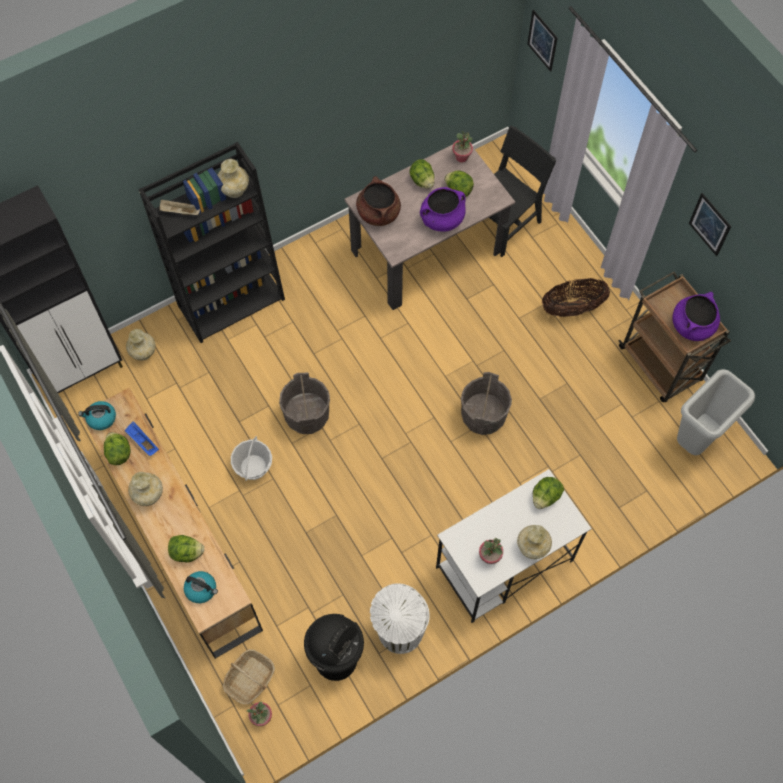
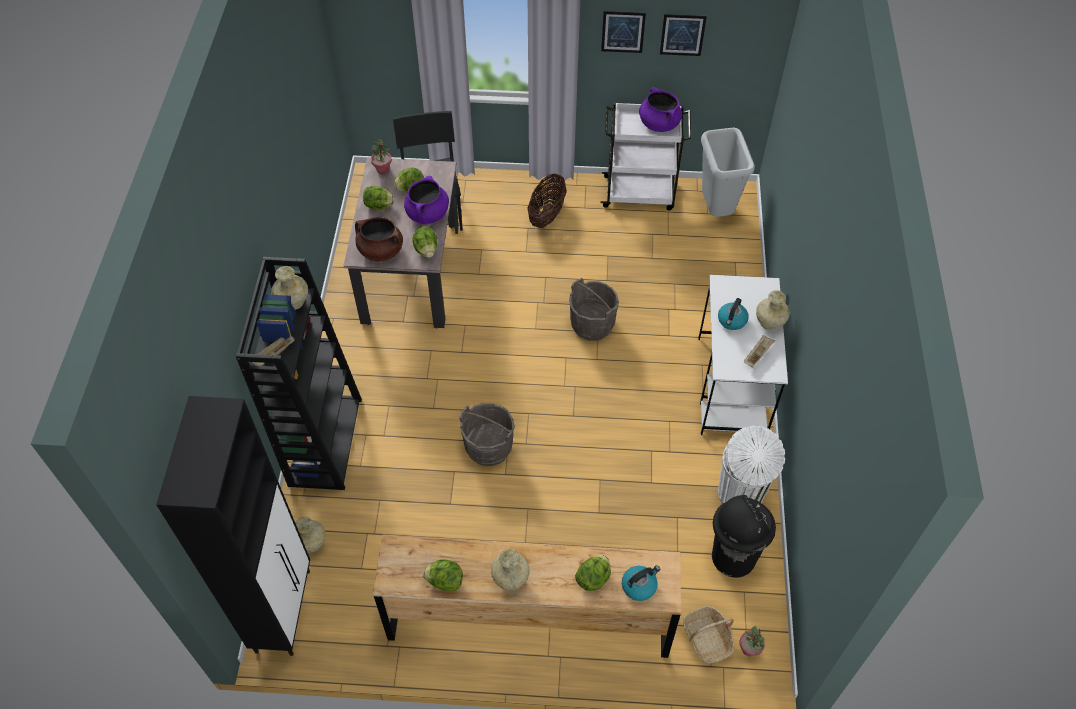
camera: 55 degrees left, 10 degrees down
kettle [78,401,116,430] -> kettle moved to [718,298,749,330]
blue tray [125,421,159,456] -> none
basket [231,436,272,481] -> none
potted plant [479,538,503,564] -> beige tray [744,335,775,368]
picture [527,10,558,72] -> picture moved to [660,14,707,56]
lettuce [533,477,564,509] -> lettuce moved to [412,226,437,258]
brown cart [618,271,731,402] -> white cart [600,102,691,211]

